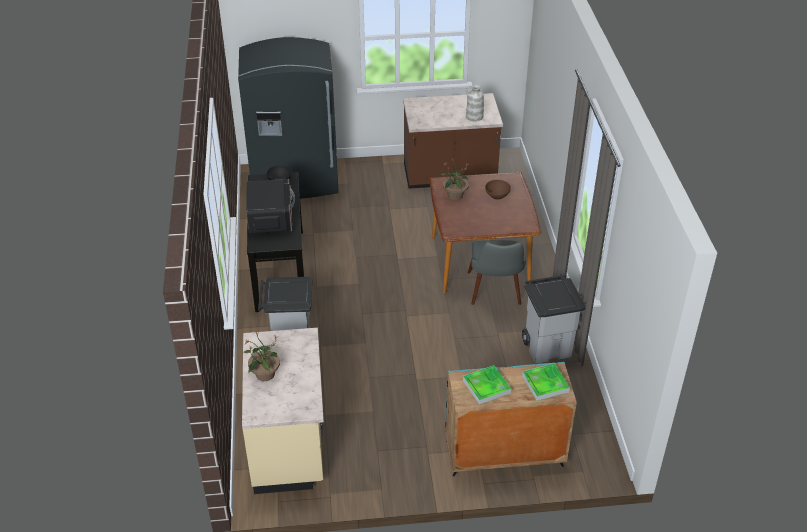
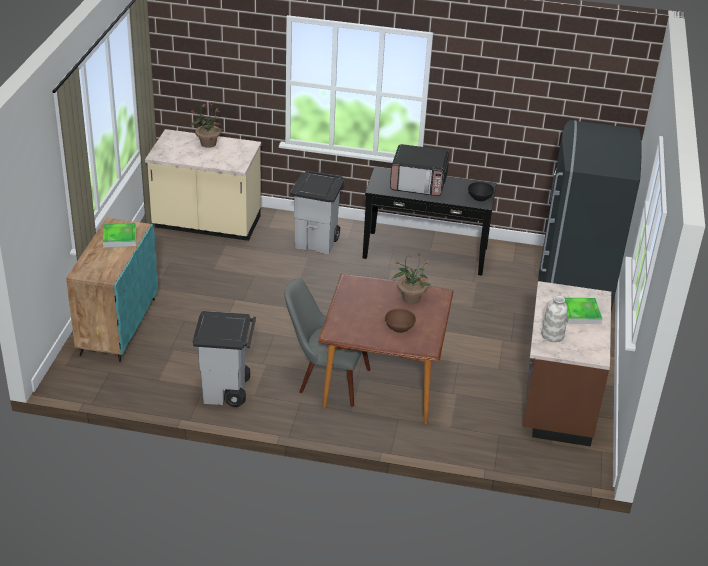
camera: 105 degrees right, 5 degrees down
tray [522,363,570,401] -> tray moved to [565,298,603,324]

